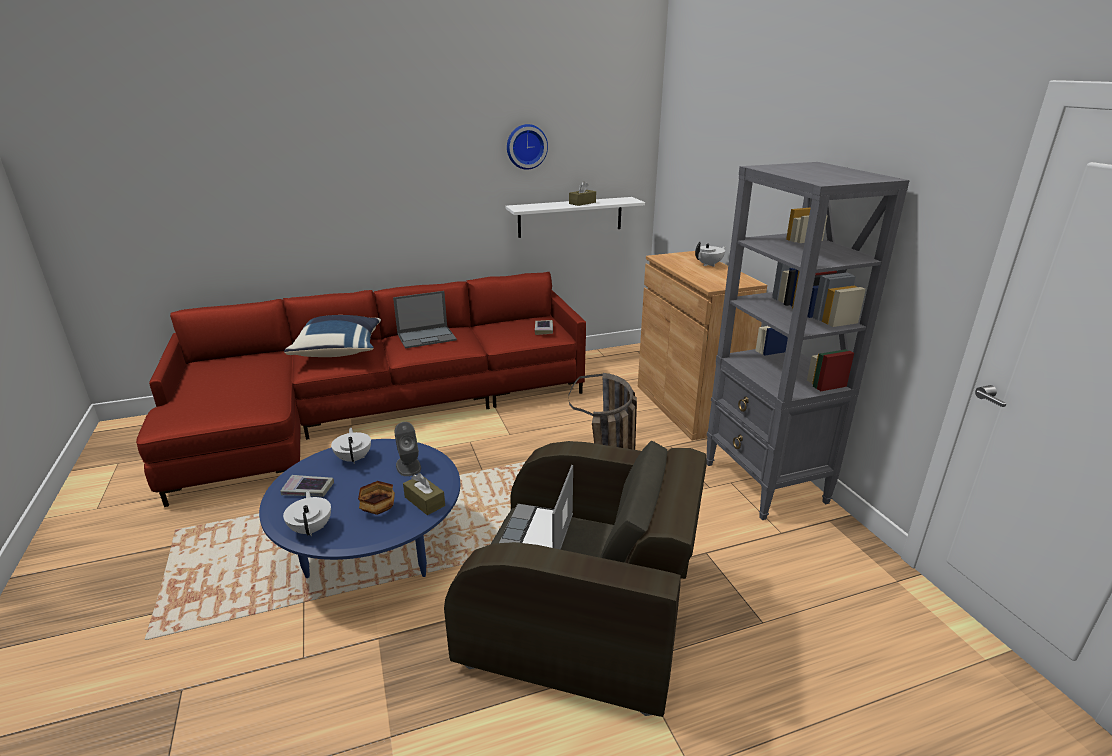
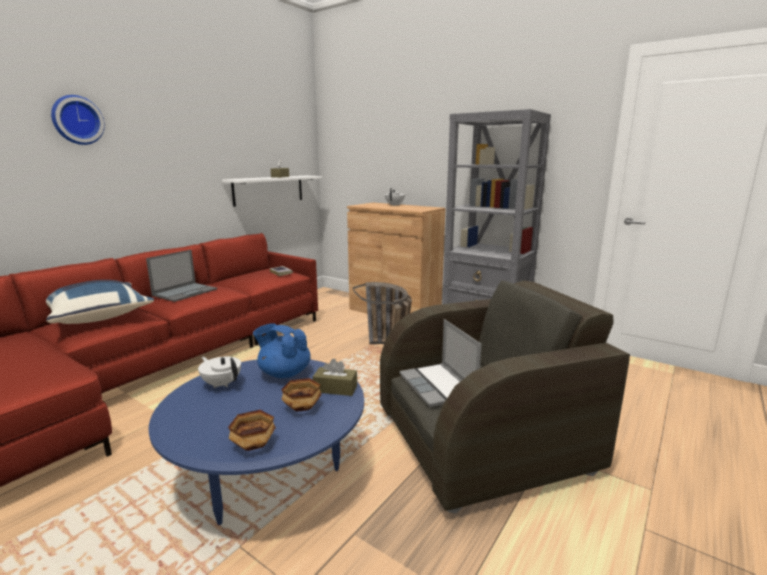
camera: 35 degrees left, 10 degrees down
book [280,475,334,497] -> none
white teapot [283,491,331,536] -> bowl [228,410,276,451]
grey speaker [395,422,421,476] -> blue teapot [253,323,311,378]
wall clock [507,124,548,170] -> wall clock moved to [51,95,105,145]

